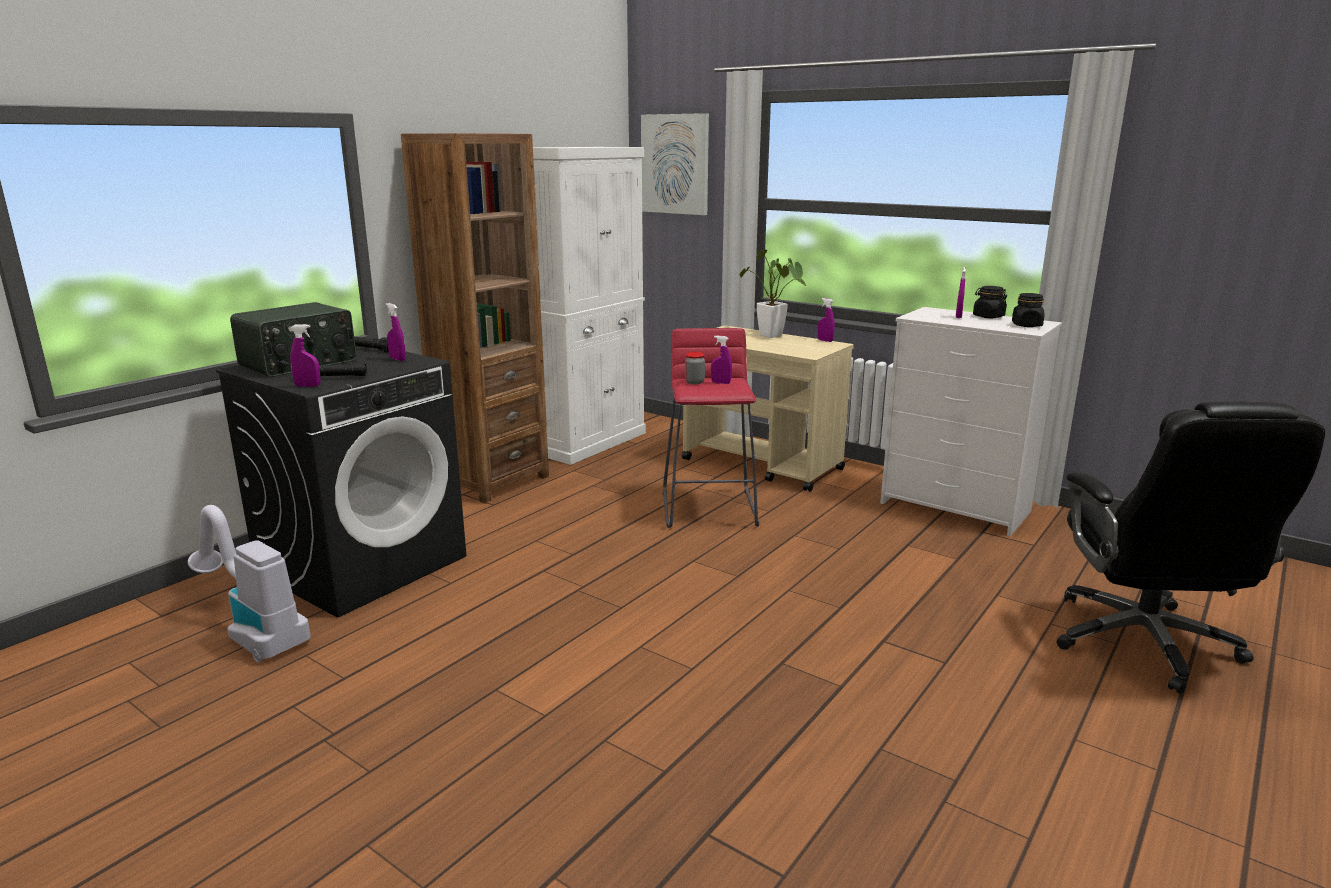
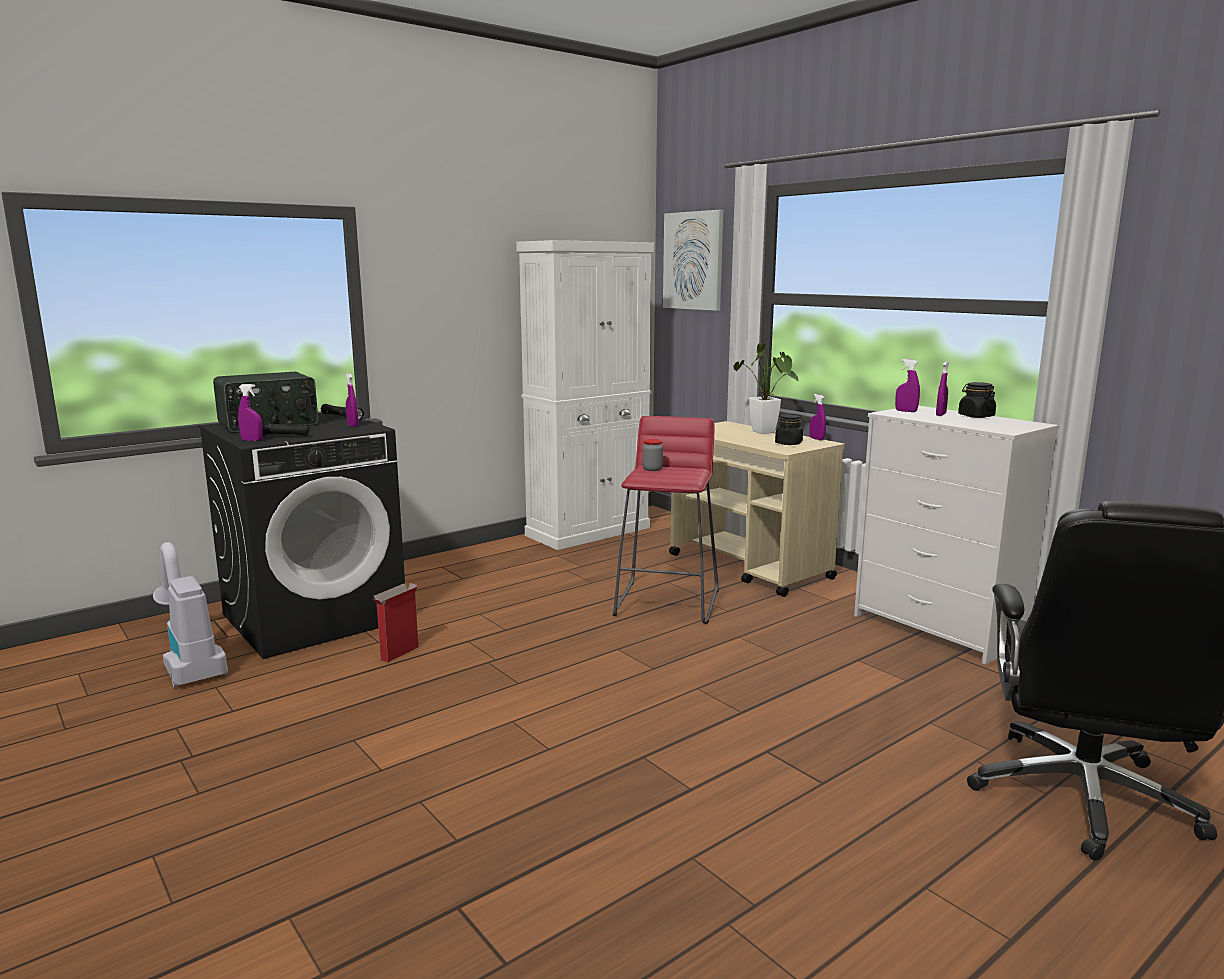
camera: 15 degrees right, 5 degrees down
brown bookcase [401,133,549,504] -> none
purple spray bottle [711,336,732,384] -> purple spray bottle moved to [895,359,920,412]
black jar [1012,293,1045,327] -> black jar moved to [775,414,803,445]
none -> cardboard box [372,583,418,662]

